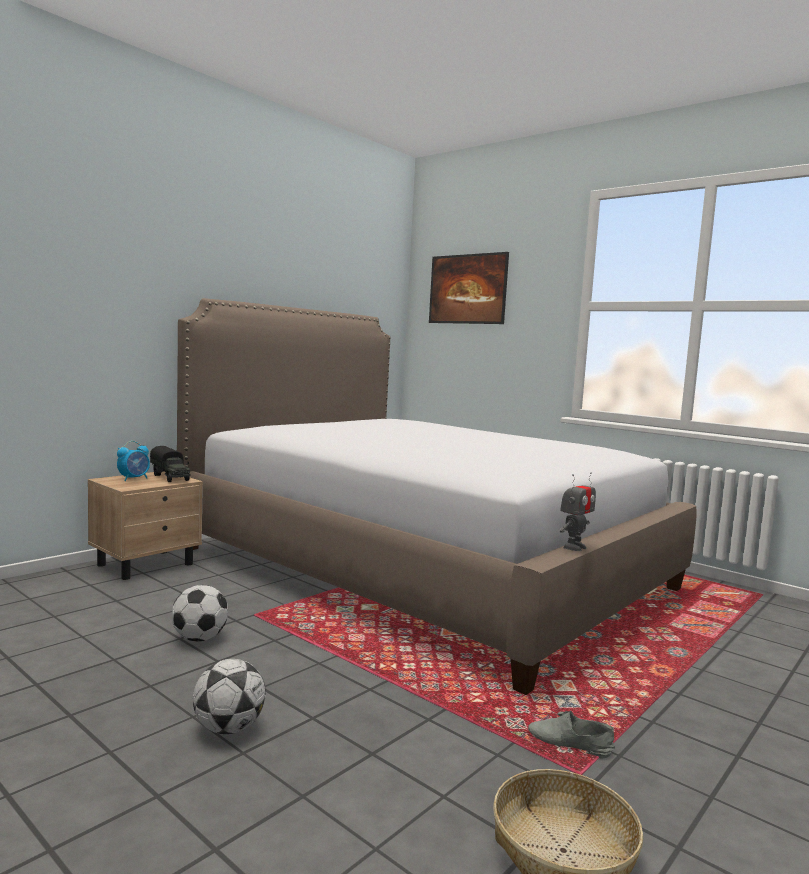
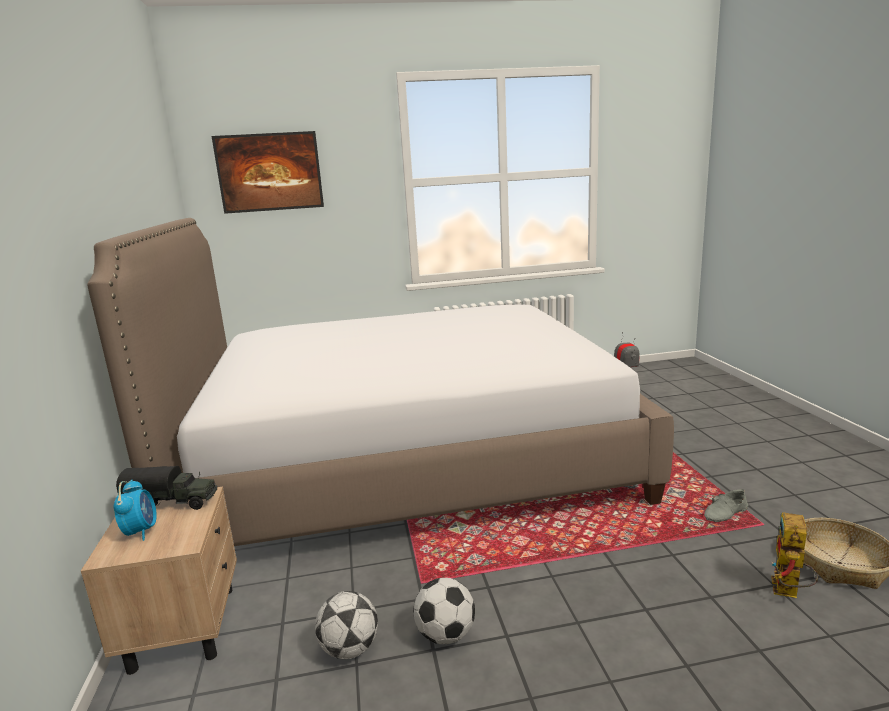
camera: 50 degrees left, 10 degrees up
football [193,659,266,734] -> football moved to [315,591,378,659]
none -> toy robot [771,512,818,598]

